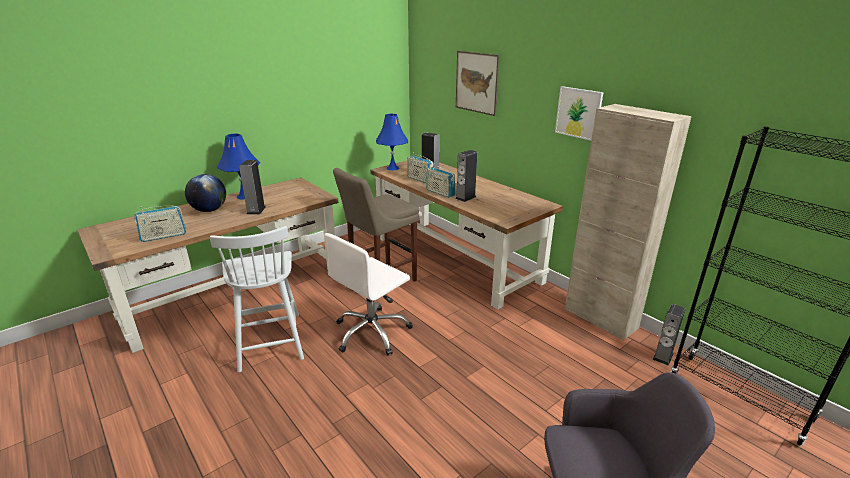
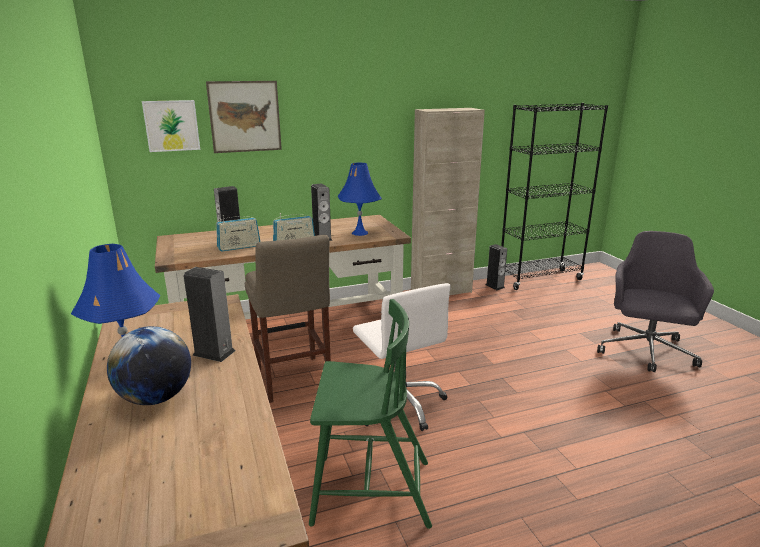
camera: 70 degrees left, 5 degrees down
radio [134,206,186,242] -> none
white chair [210,226,304,373] -> green chair [309,299,432,529]
blue table lamp [376,114,408,170] -> blue table lamp moved to [338,163,382,236]
picture [555,86,603,141] -> picture moved to [142,100,200,152]

